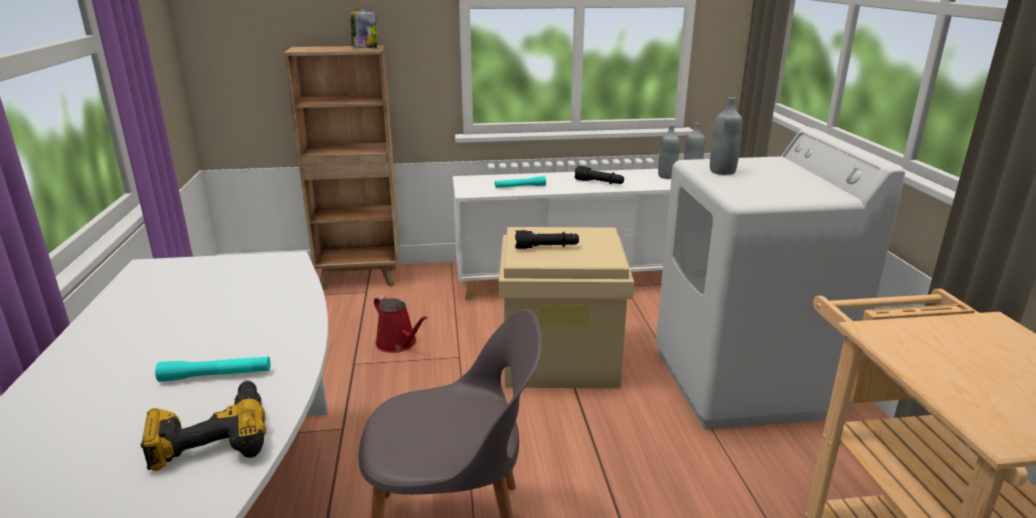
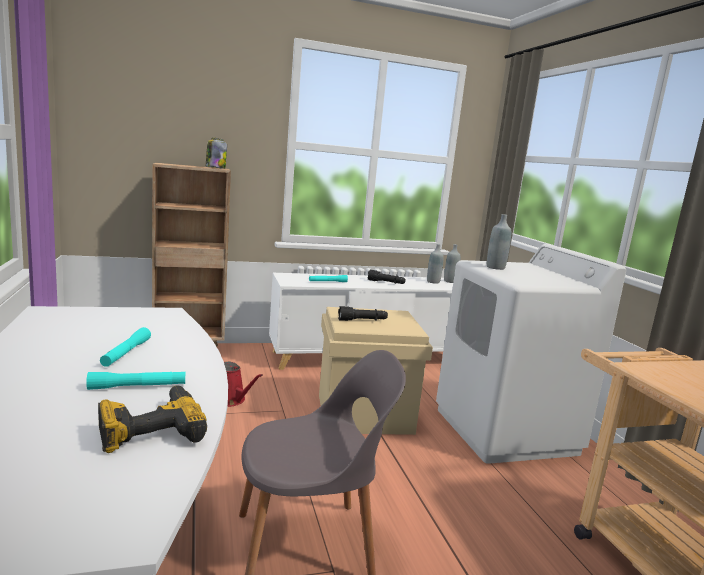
camera: 10 degrees left, 10 degrees down
none -> turquoise flashlight [100,327,151,367]

